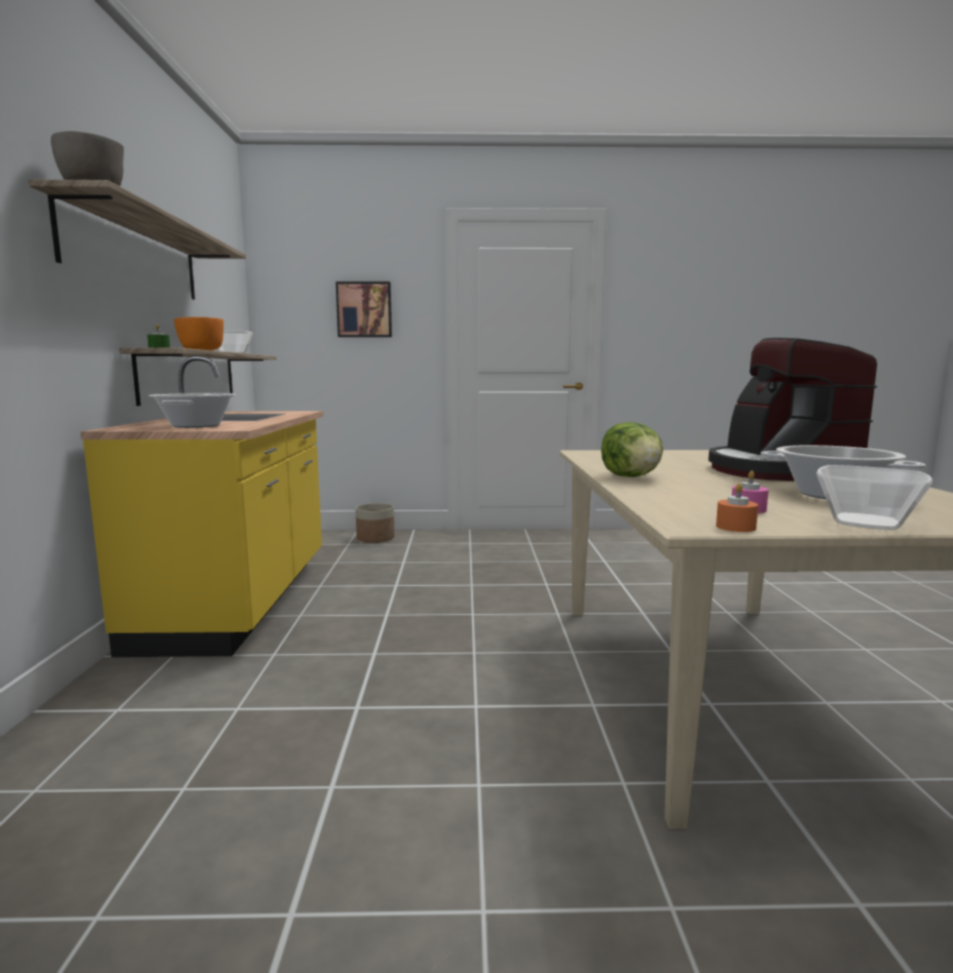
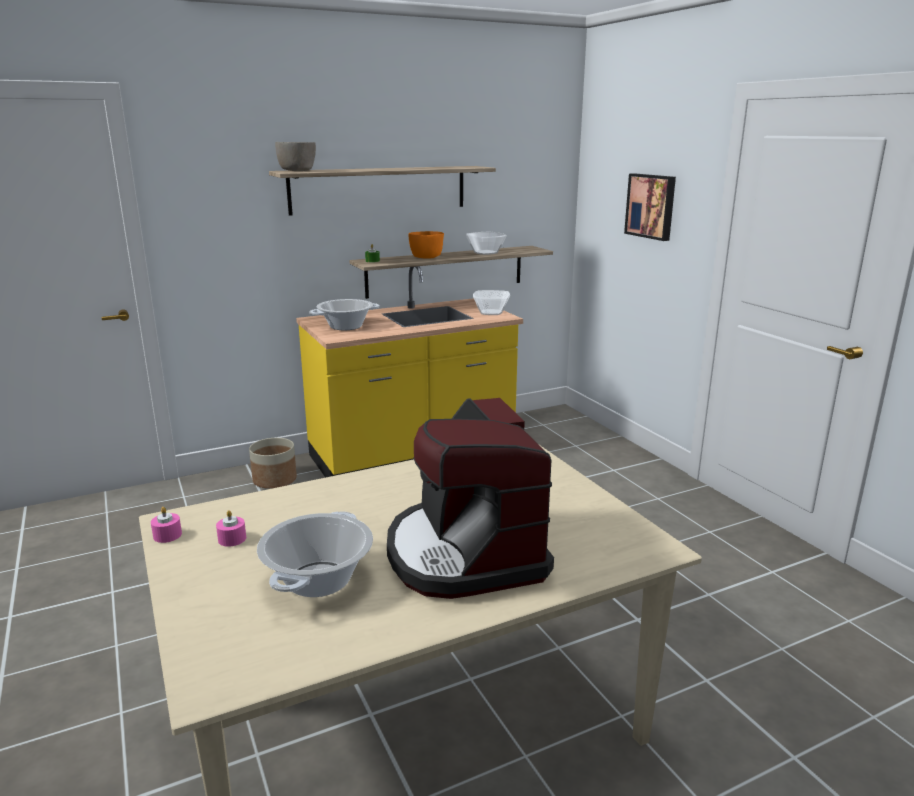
camera: 65 degrees right, 10 degrees up
planter [355,503,395,543] -> planter moved to [249,438,297,489]
lettuce [601,422,663,477] -> none
coffee machine [708,338,877,481] -> coffee machine turned 75 degrees counterclockwise [387,398,554,599]
orange candle [716,483,758,532] -> pink candle [151,507,182,543]
bowl [817,465,933,530] -> bowl moved to [473,290,510,315]

